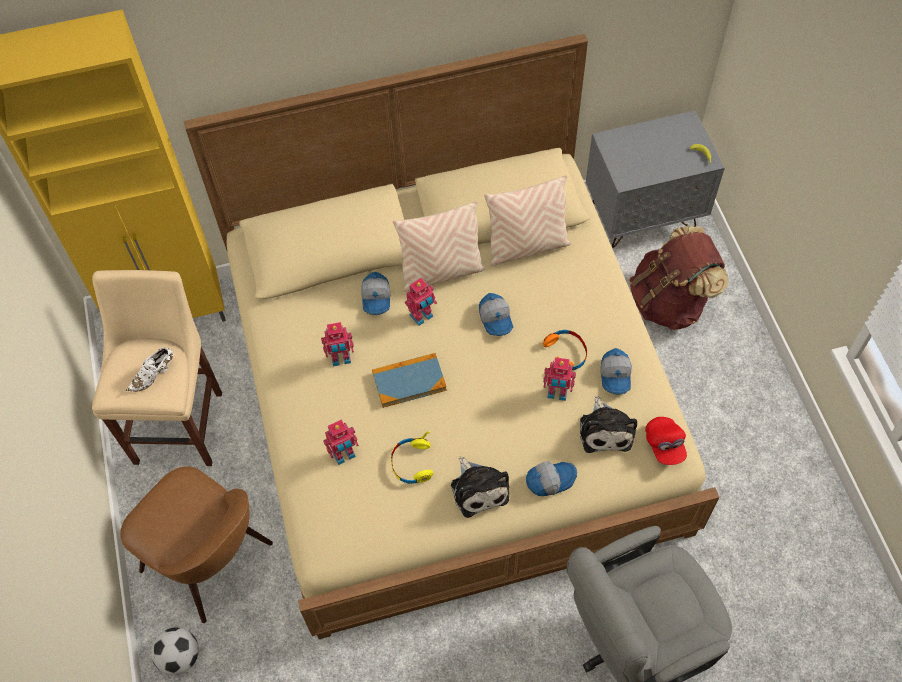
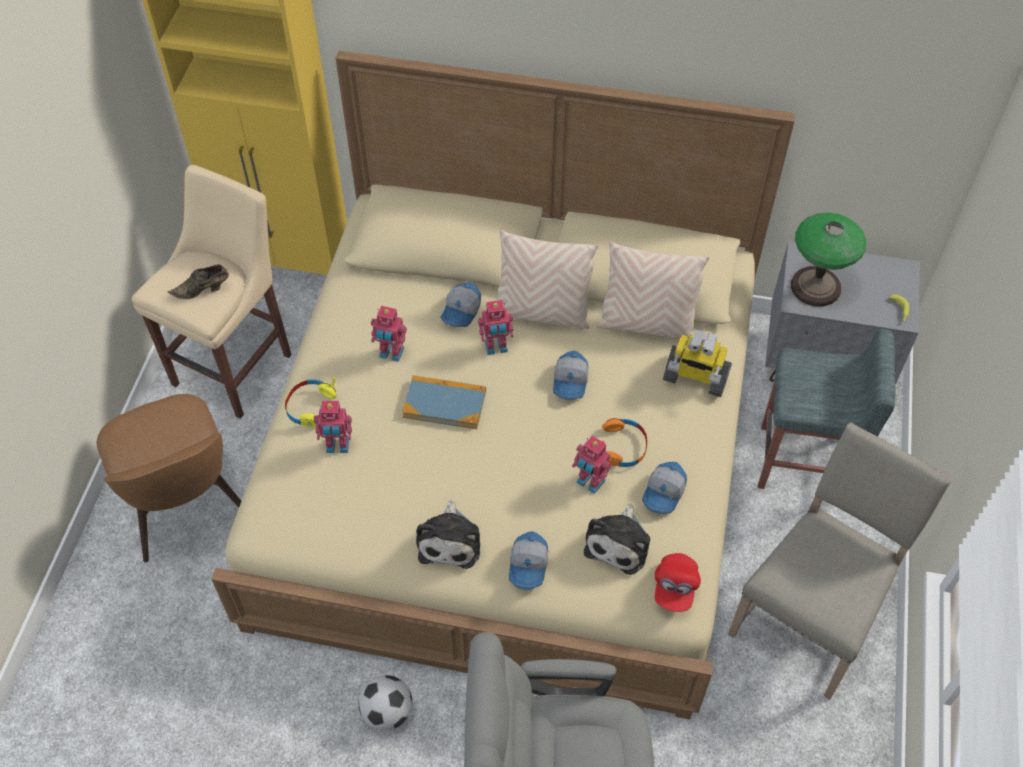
camera: 25 degrees right, 5 degrees down
white shoe [126,347,174,392] -> brown shoe [168,264,229,299]
football [151,627,199,675] -> football moved to [359,675,412,731]
yellow headphones [391,431,433,484] -> yellow headphones moved to [285,377,337,428]
cap [526,461,577,496] -> cap turned 90 degrees clockwise [509,531,548,590]
brown backpack [629,226,728,330] -> grey stool [758,329,895,489]
none -> toy robot [663,330,732,397]
none -> beige chair [728,422,952,700]
none -> table lamp [791,213,866,307]

